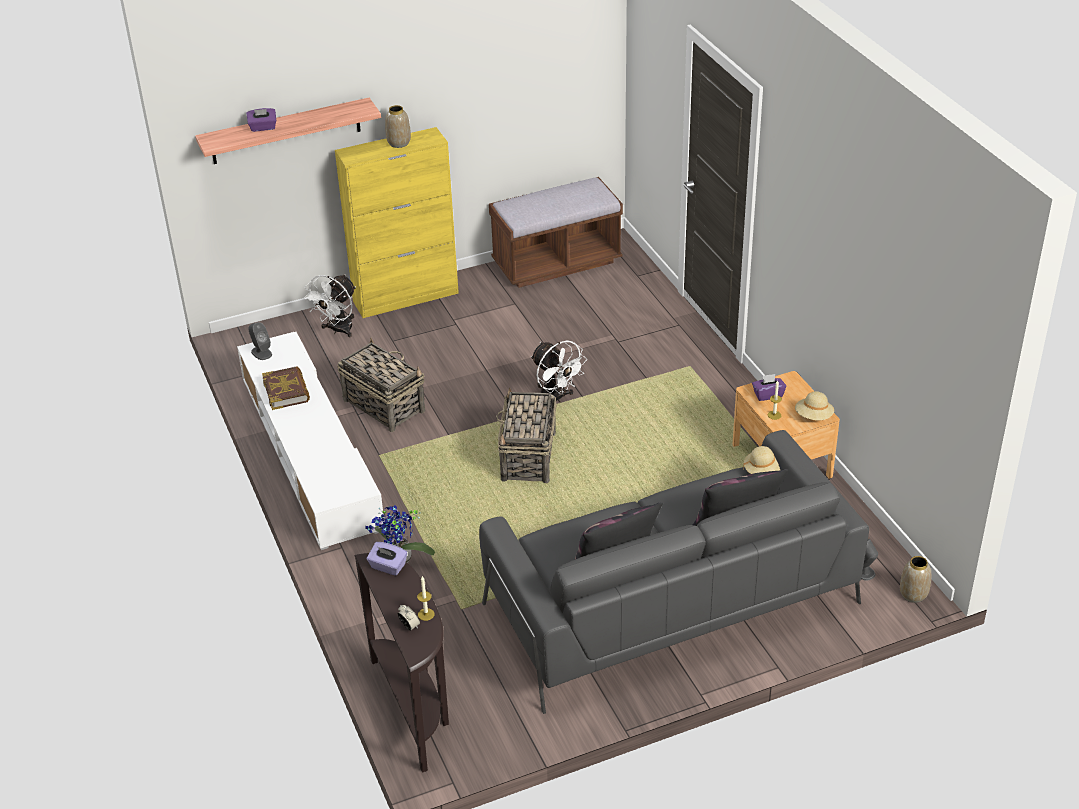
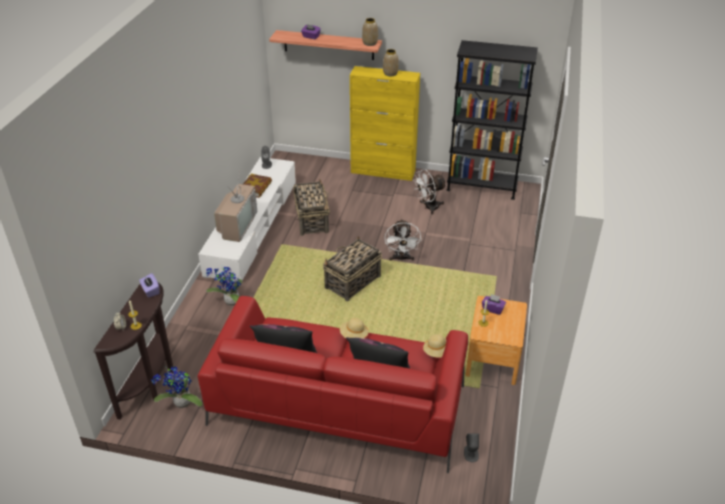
camera: 35 degrees right, 0 degrees up
white fan [303,274,356,338] -> white fan moved to [414,169,446,214]
grey sofa [479,430,869,714] -> red sofa [198,296,468,473]
brown bench [489,177,623,288] -> black bookcase [447,40,538,200]
beige hat [795,391,834,420] -> beige hat moved to [340,318,368,338]
vase [900,556,931,603] -> vase moved to [362,18,378,46]
none -> potted plant [151,366,203,408]
none -> television [214,171,257,242]

